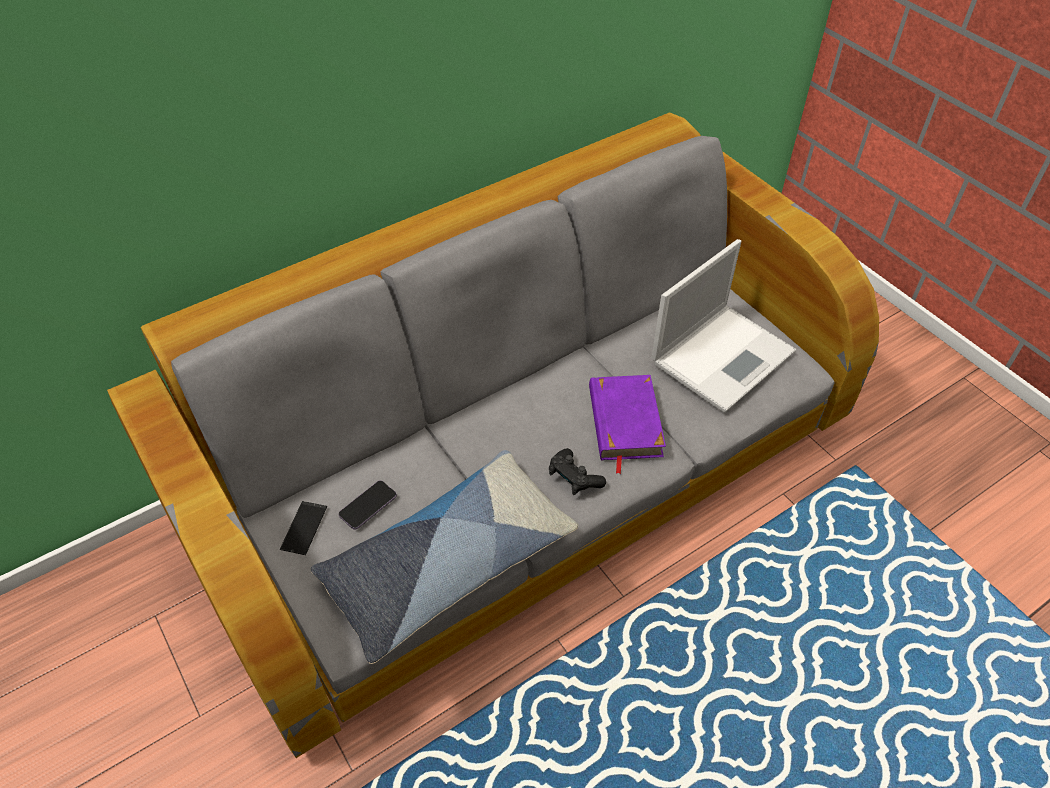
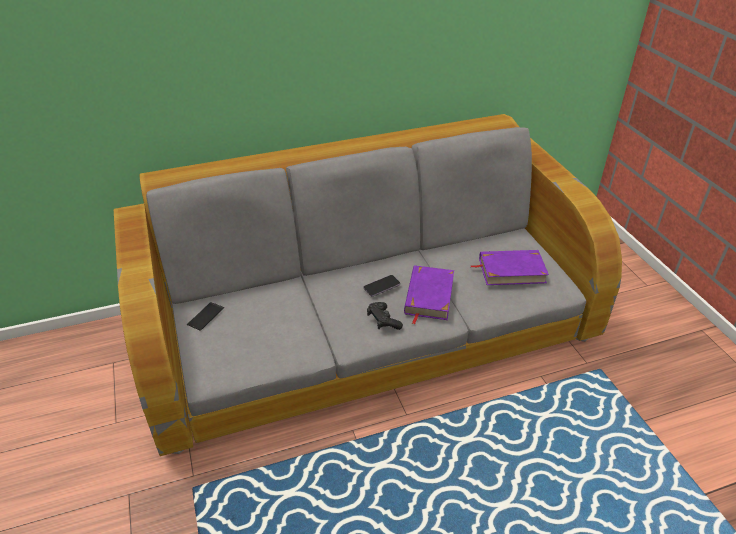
camera: 15 degrees right, 10 degrees down
pillow [311,450,578,664] -> none
phone [338,480,397,530] -> phone moved to [364,275,400,296]
laptop [652,239,796,413] -> purple book [470,250,549,285]

